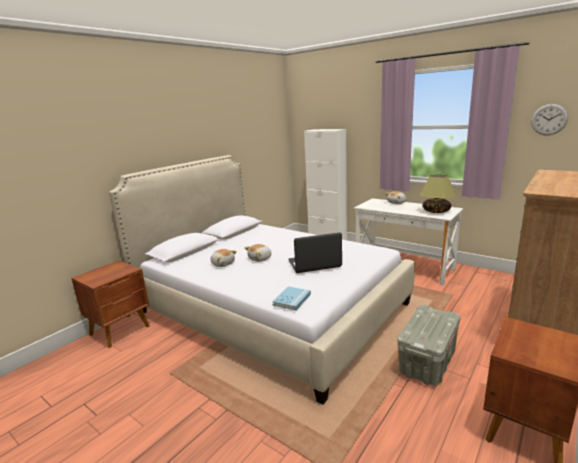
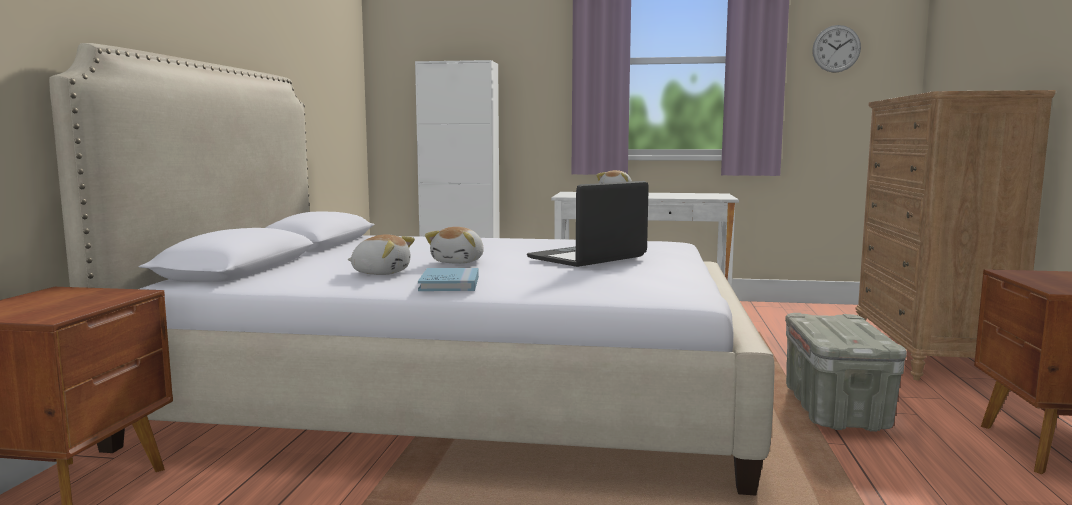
camera: 30 degrees left, 10 degrees down
blue book [272,286,311,311] -> blue book moved to [418,268,479,291]
table lamp [420,174,456,213] -> none

